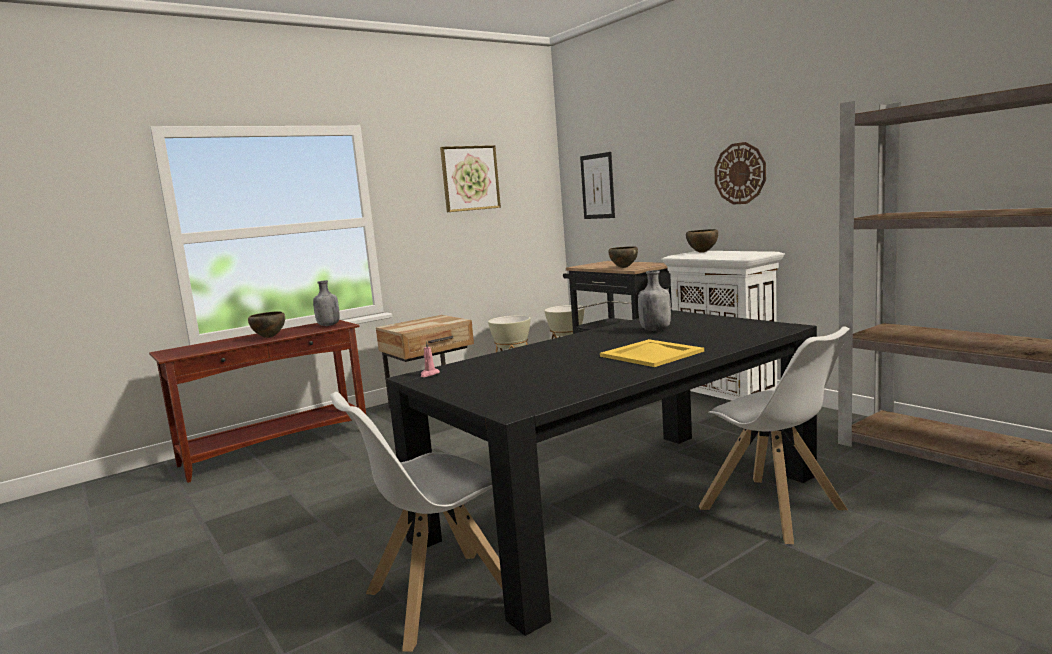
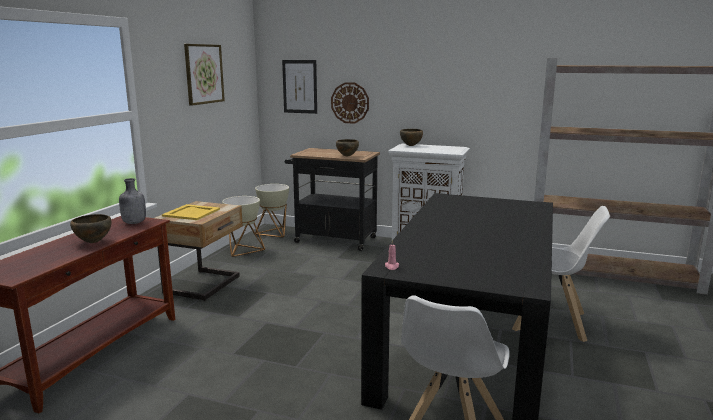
camera: 35 degrees left, 5 degrees up
yellow tray [600,339,704,367] -> yellow tray moved to [162,204,220,220]
grey bottle [638,270,671,331] -> none
wall clock [714,142,766,205] -> wall clock moved to [331,82,369,124]

